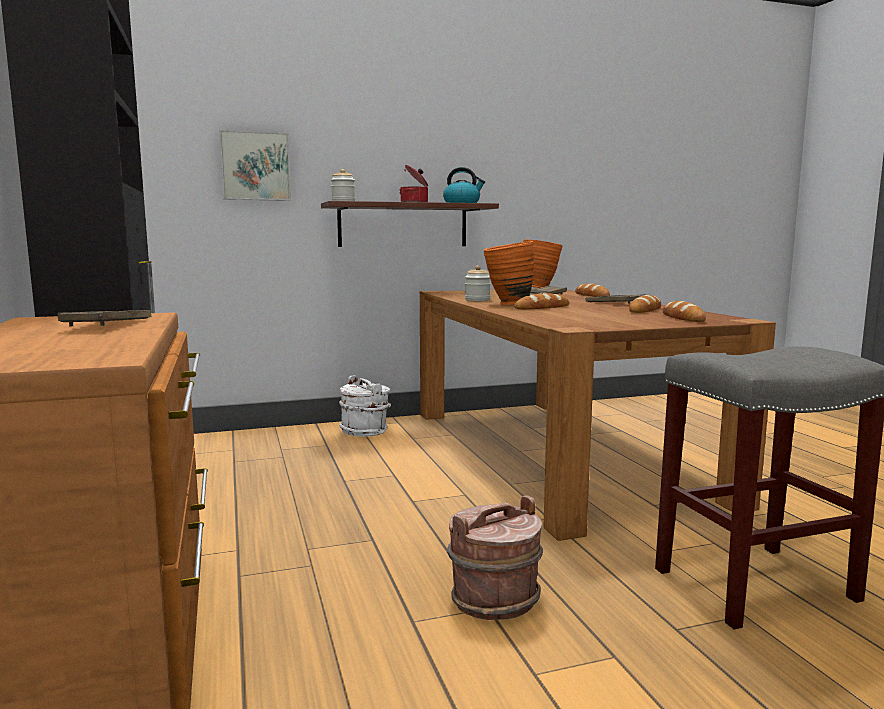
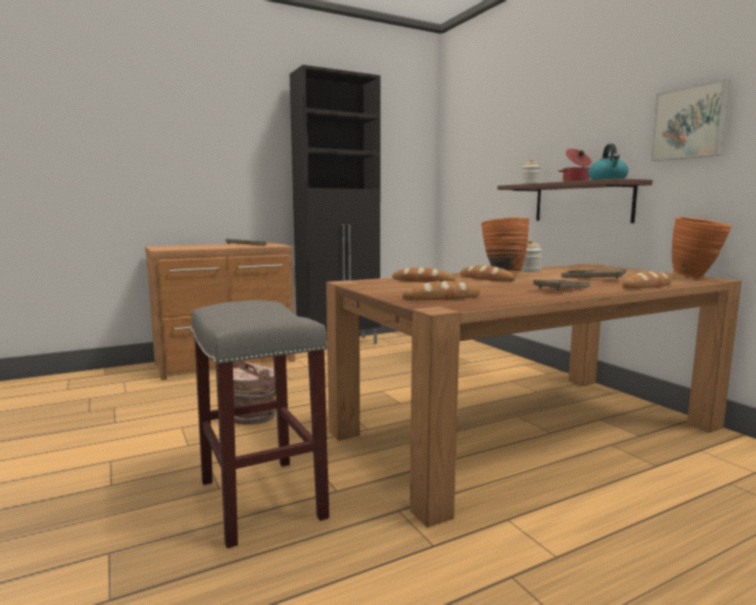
camera: 80 degrees right, 0 degrees up
picture [219,130,291,201] -> picture moved to [651,79,731,161]
white bucket [339,376,391,437] -> none
bread [629,295,661,313] -> bread moved to [392,267,456,283]

